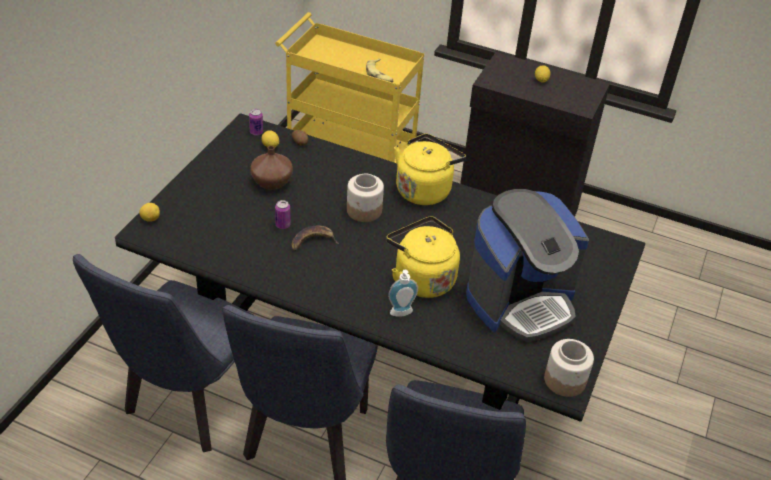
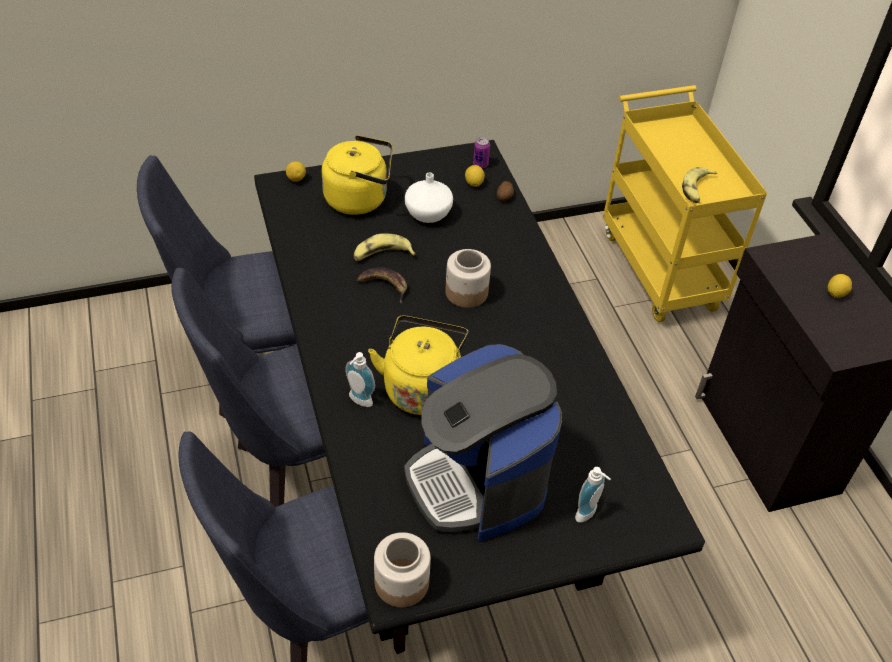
camera: 50 degrees right, 5 degrees up
brown vase [250,146,293,190] -> white vase [405,172,453,223]
can [275,200,290,229] -> banana [354,233,416,261]
yellow kettle [394,133,466,205] -> yellow kettle moved to [322,135,392,215]
coffee machine [466,189,589,342] -> coffee machine turned 45 degrees clockwise [404,344,562,541]
none -> soap dispenser [575,467,610,523]

